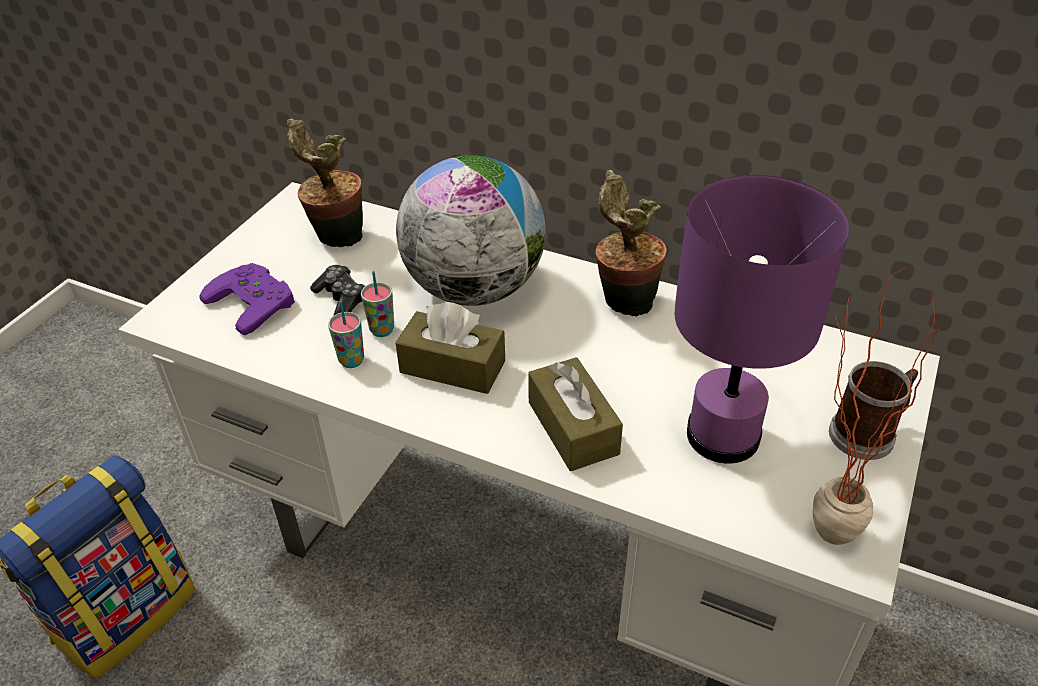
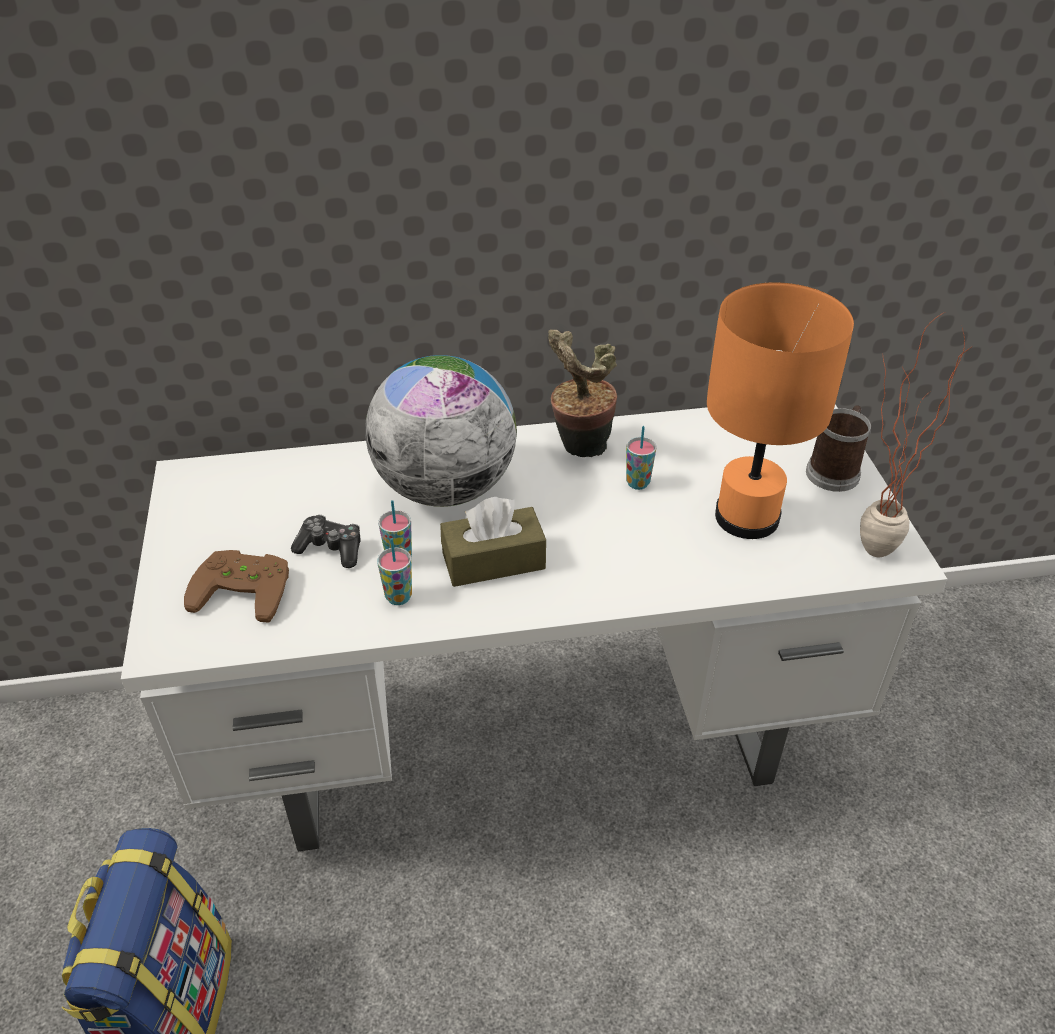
camera: 35 degrees left, 0 degrees up
purple game controller [199,263,295,335] -> brown game controller [184,550,289,622]
potted plant [287,119,363,247] -> none
brown tissue box [528,357,623,471] -> none
purple table lamp [675,175,849,464] -> orange table lamp [707,282,854,539]
none -> cup [626,426,657,490]

